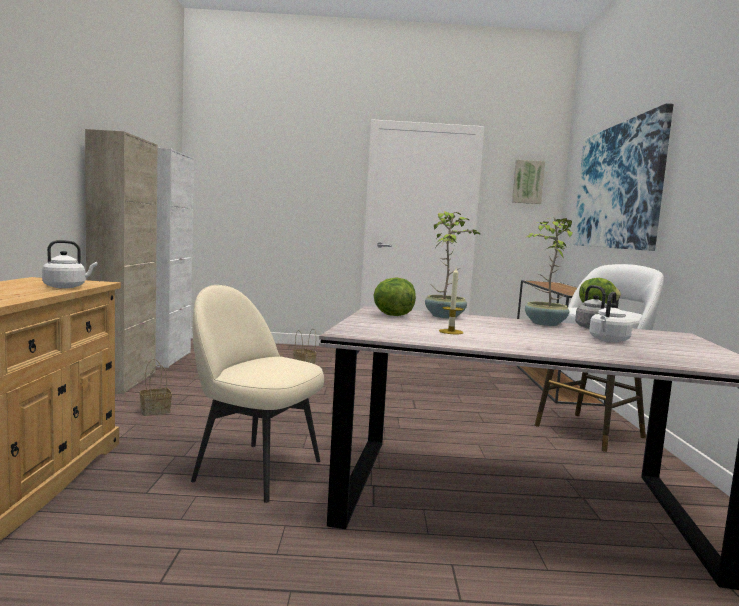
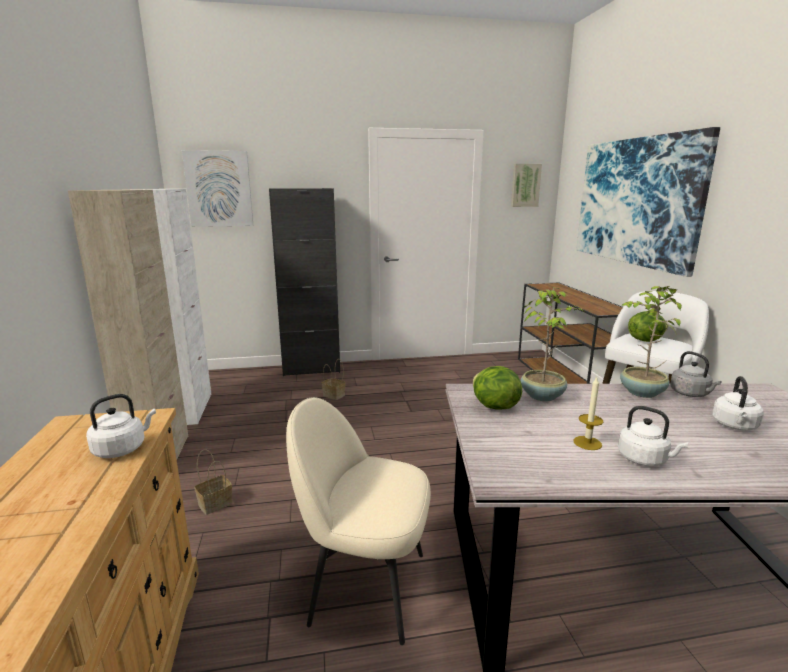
camera: 10 degrees left, 10 degrees up
none -> picture [182,150,253,227]
none -> black cabinet [269,188,340,376]
none -> white kettle [618,406,688,466]

